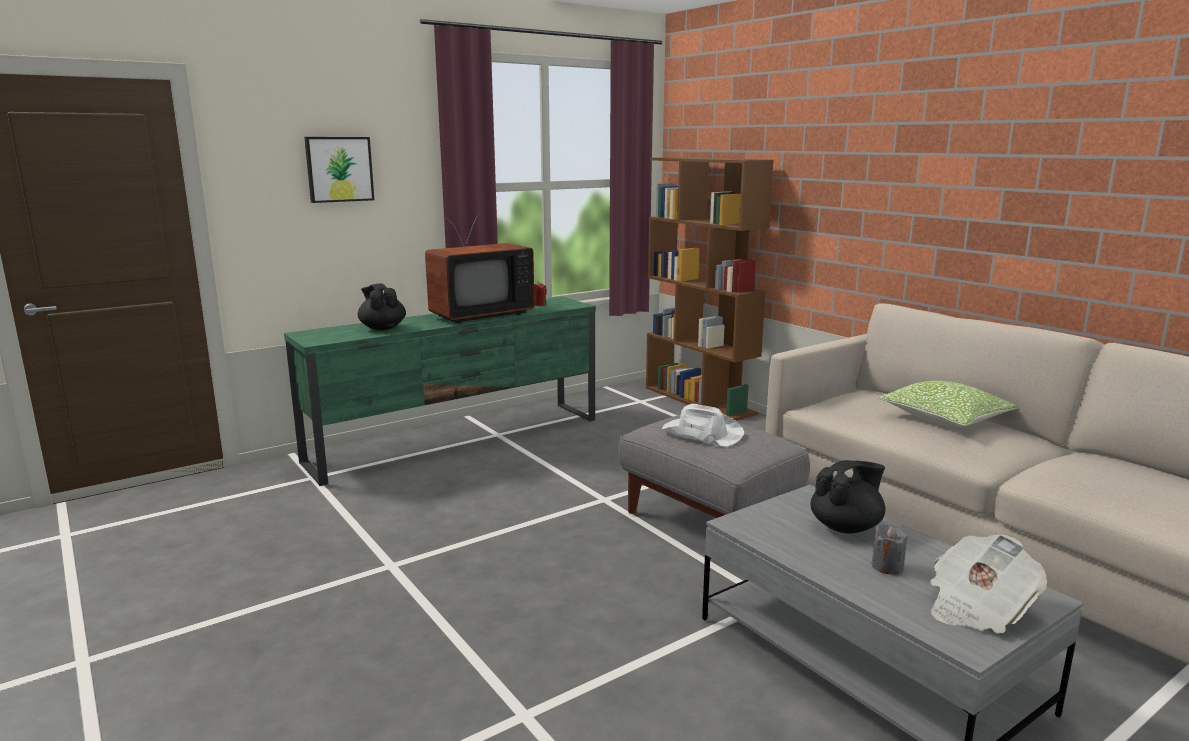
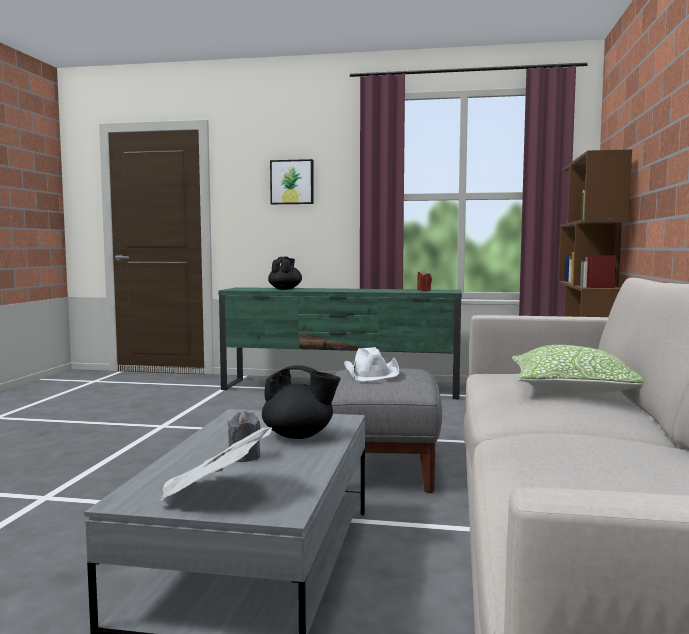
camera: 45 degrees right, 10 degrees down
television [425,210,535,324] -> none

